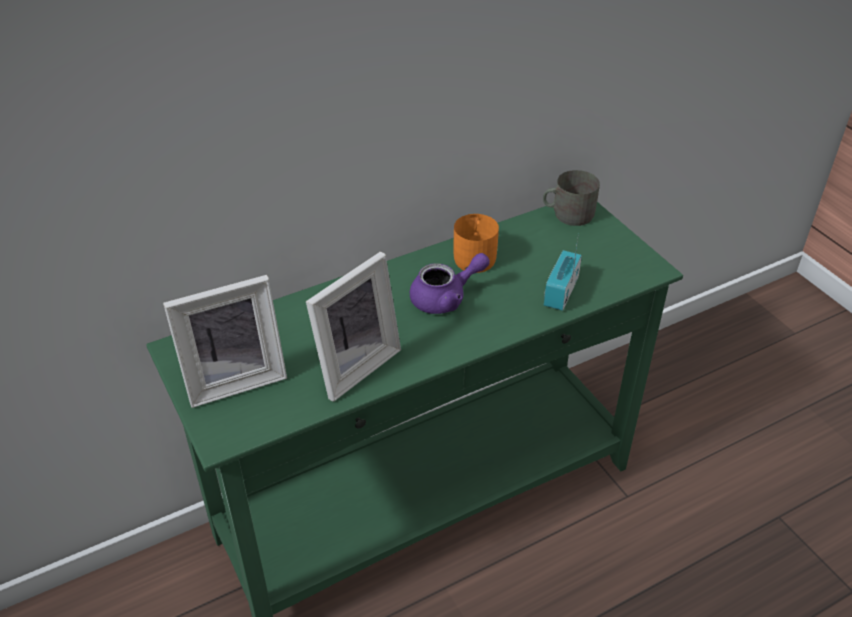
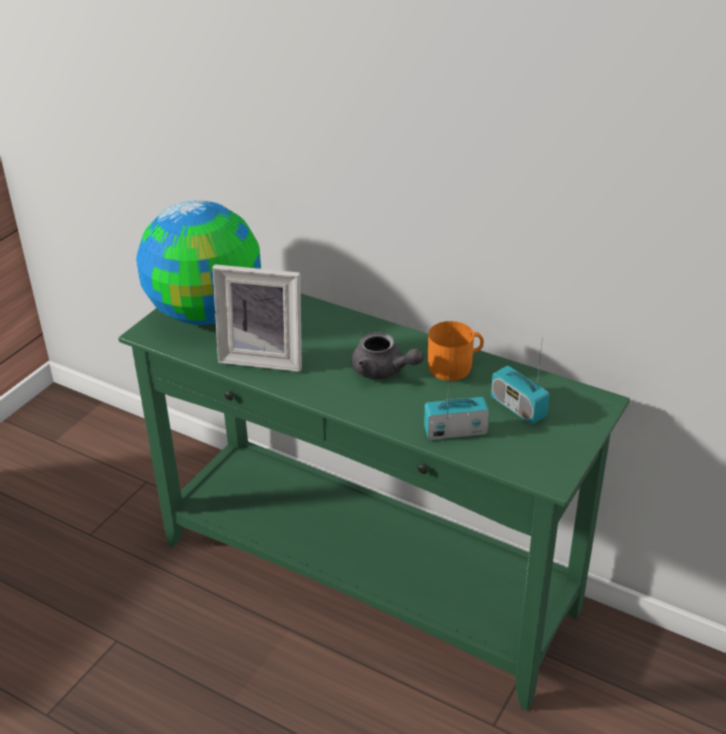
camera: 60 degrees right, 5 degrees down
picture frame [163,275,287,408] -> globe [136,201,261,325]
purple teapot [410,253,490,314] -> grey teapot [351,332,424,380]
grey mug [543,170,600,226] -> none
none -> radio [491,337,550,425]

